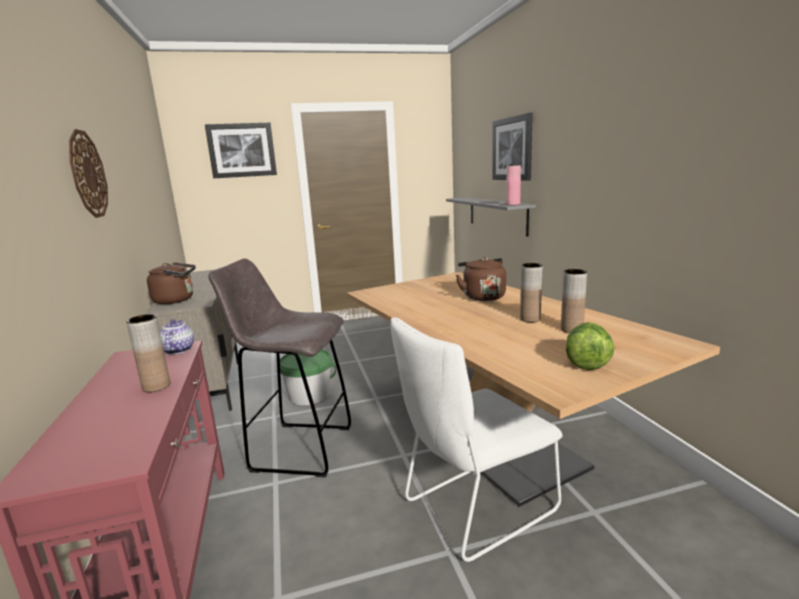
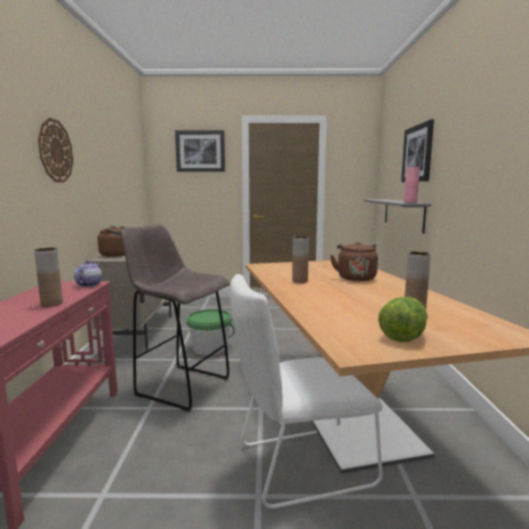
camera: 15 degrees right, 5 degrees down
brown vase [520,263,543,322] -> brown vase moved to [292,236,309,283]

